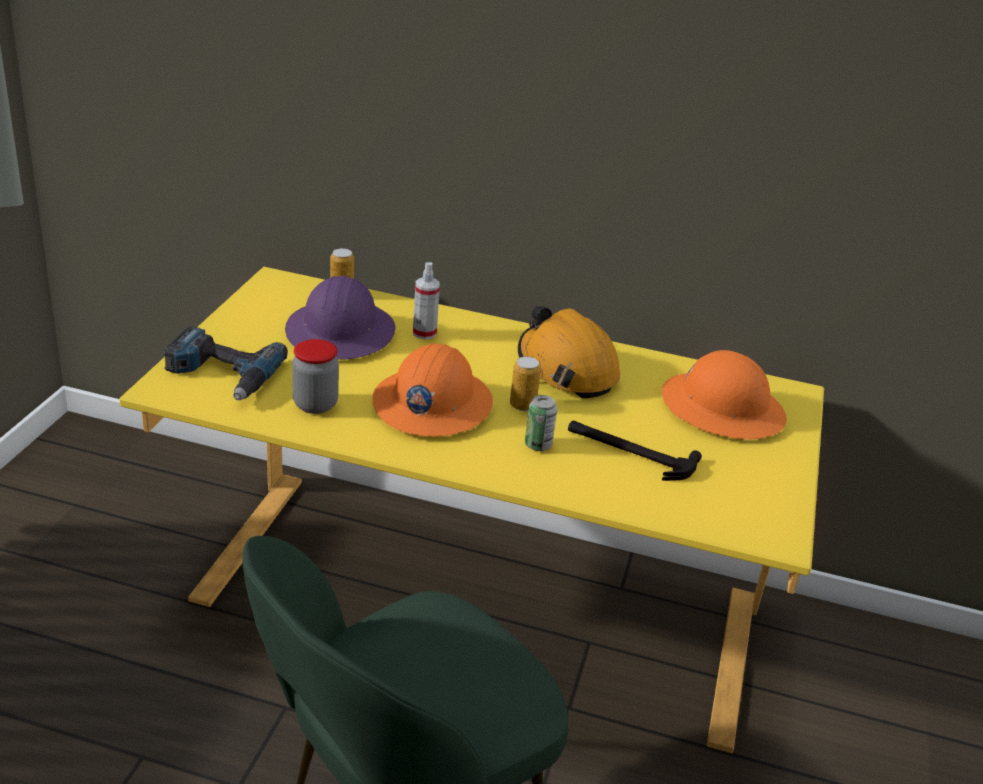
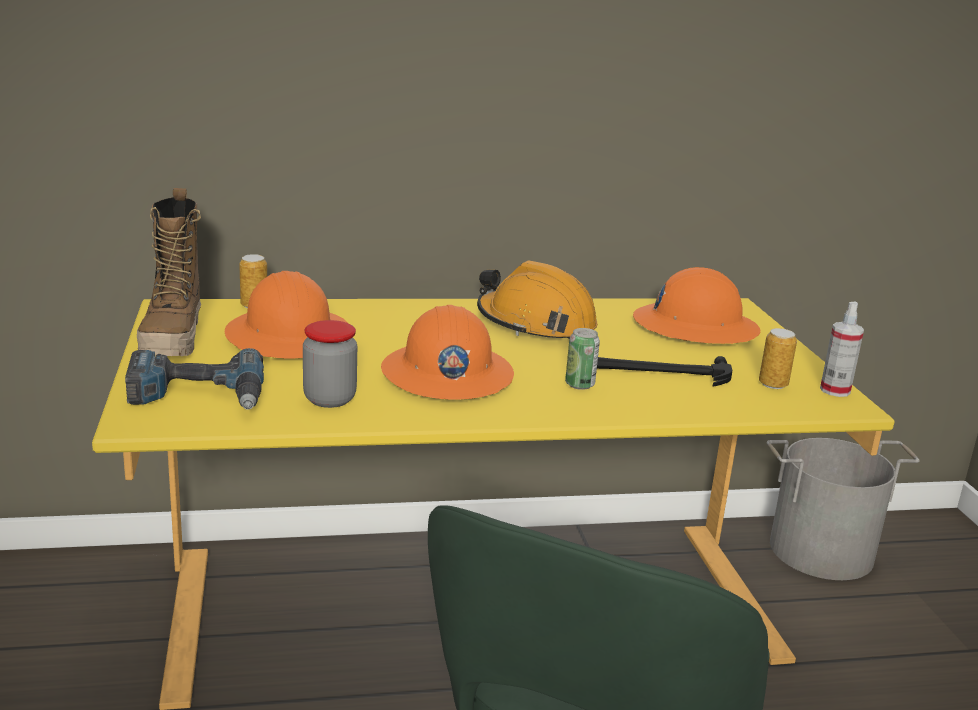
camera: 25 degrees left, 10 degrees down
purple hard hat [285,276,395,360] -> orange hard hat [225,271,348,359]
spray bottle [413,262,440,340] -> spray bottle moved to [820,302,864,397]
can [510,356,541,411] -> can moved to [759,328,797,389]
none -> boot [137,188,201,356]
none -> grey bucket [766,438,920,580]

